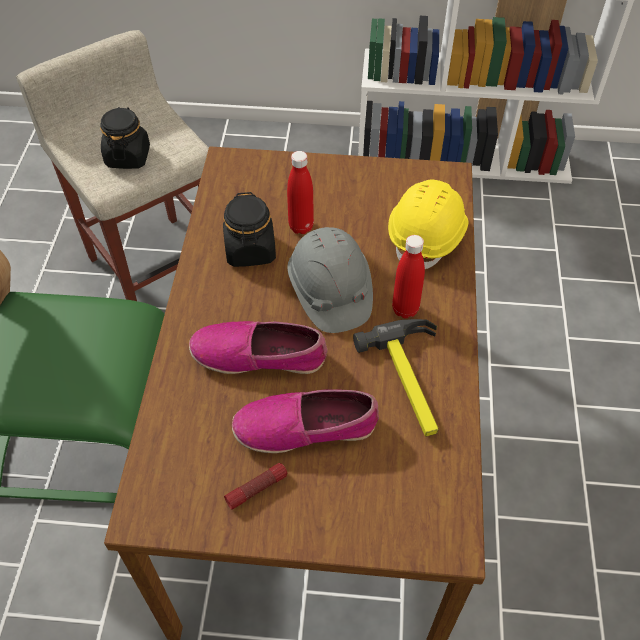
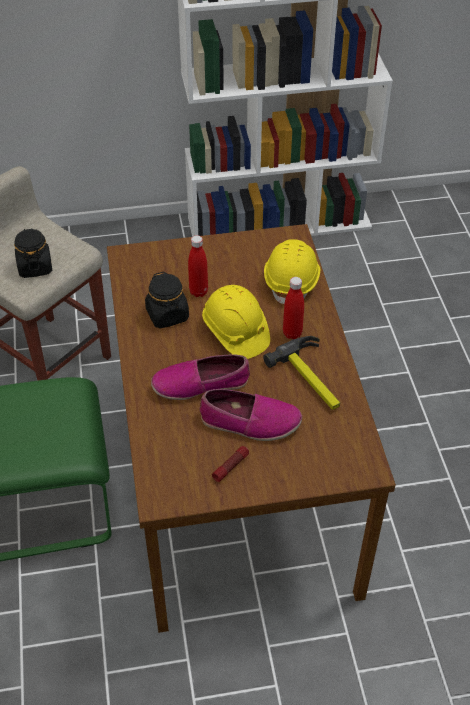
camera: 15 degrees left, 5 degrees down
shoe [232,389,379,453] -> shoe turned 150 degrees counterclockwise [199,389,302,441]
grey hard hat [287,227,373,333] -> yellow hard hat [202,285,270,359]

